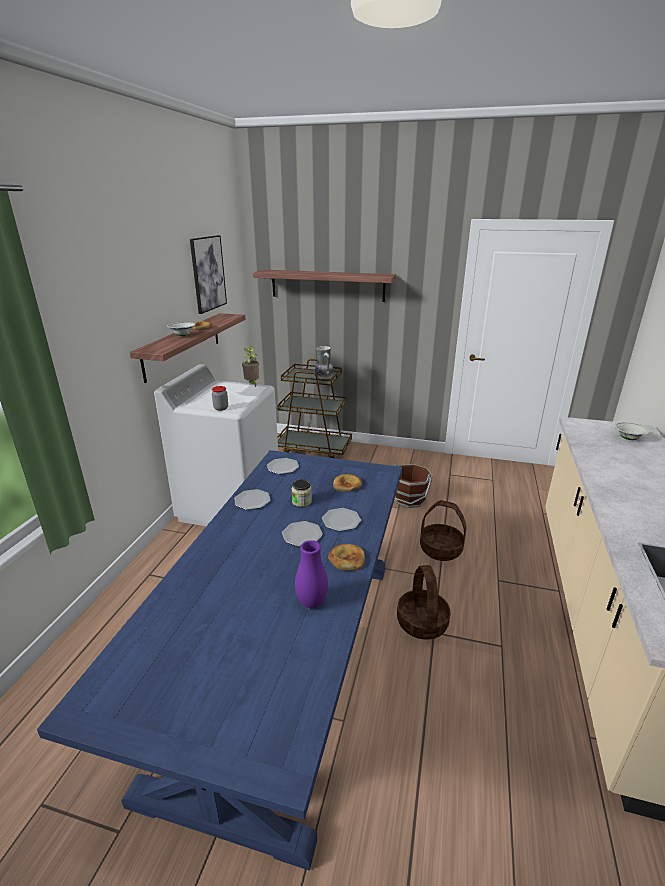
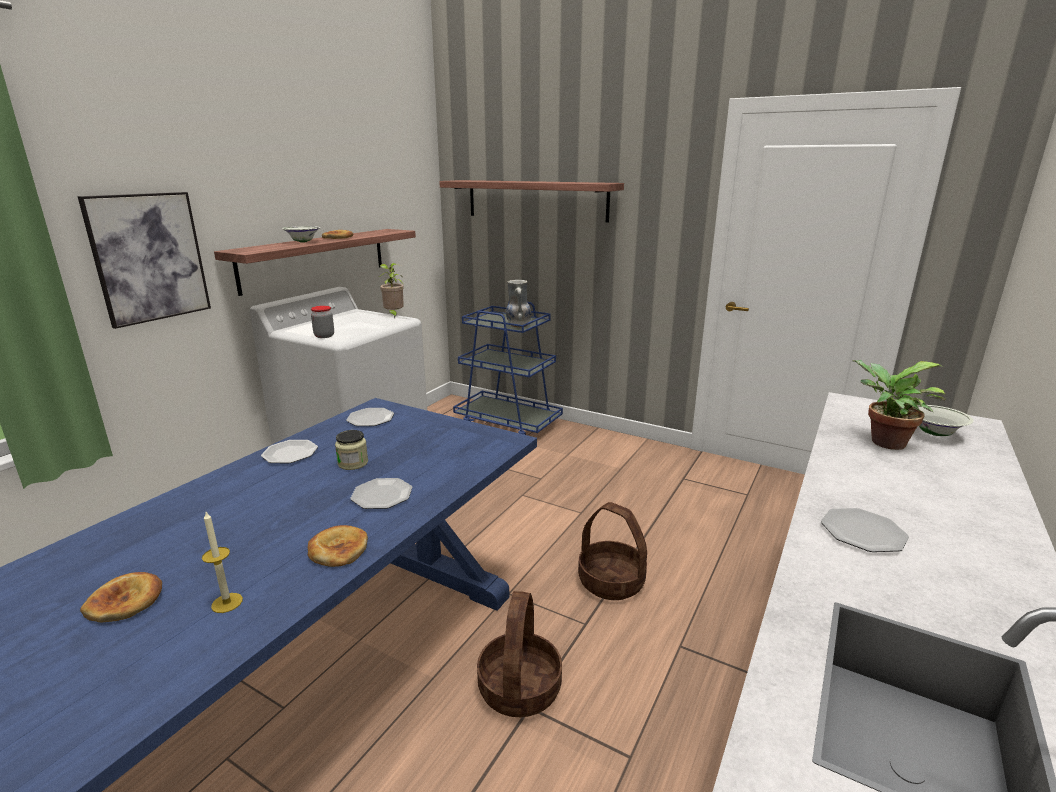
camera: 15 degrees right, 5 degrees down
picture [190,235,227,314] -> picture moved to [78,192,211,329]
brown cart [277,359,352,458] -> blue cart [453,302,563,435]
plate [282,521,323,547] -> plate moved to [821,508,909,552]
purple vase [295,540,328,608] -> candle [202,512,243,613]
bread [333,474,362,492] -> bread moved to [80,572,162,622]
brown bucket [395,463,432,508] -> none
none -> potted plant [853,360,946,450]

